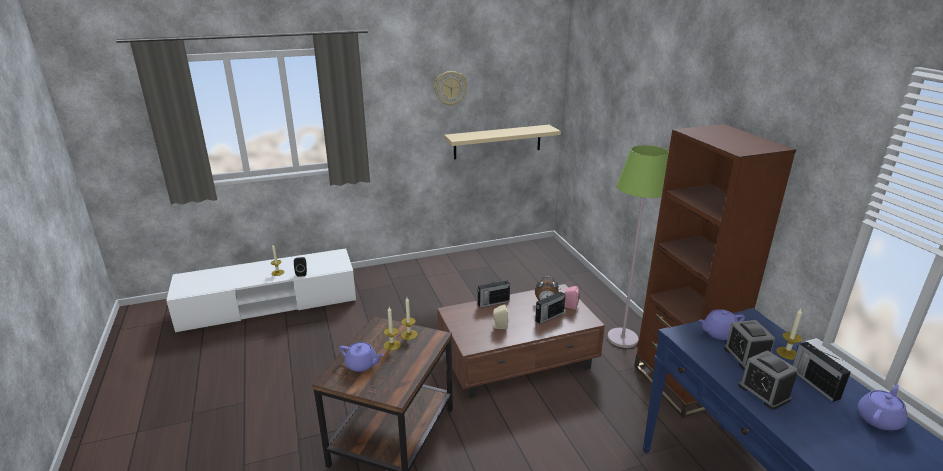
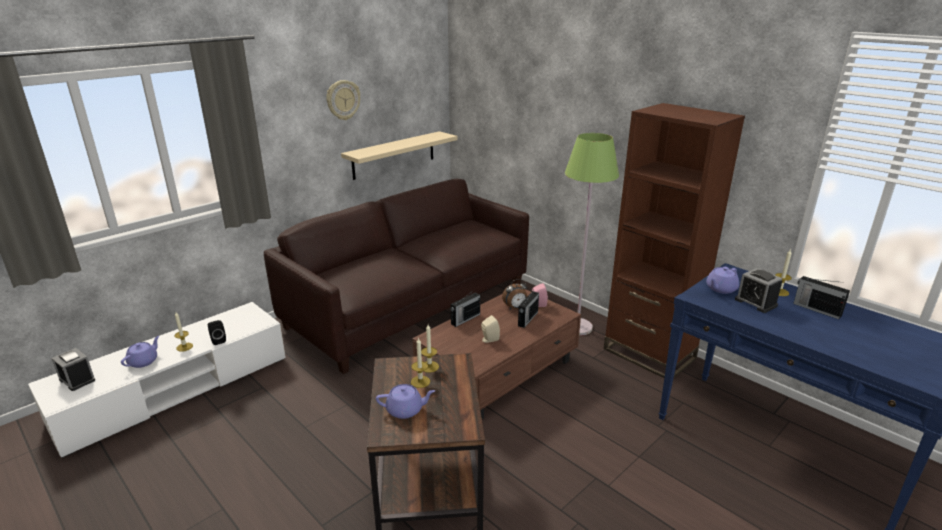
camera: 25 degrees left, 0 degrees up
alarm clock [738,350,798,410] -> alarm clock moved to [52,348,95,391]
purple teapot [857,384,907,430] -> purple teapot moved to [121,336,159,368]
none -> brown sofa [264,179,529,374]

